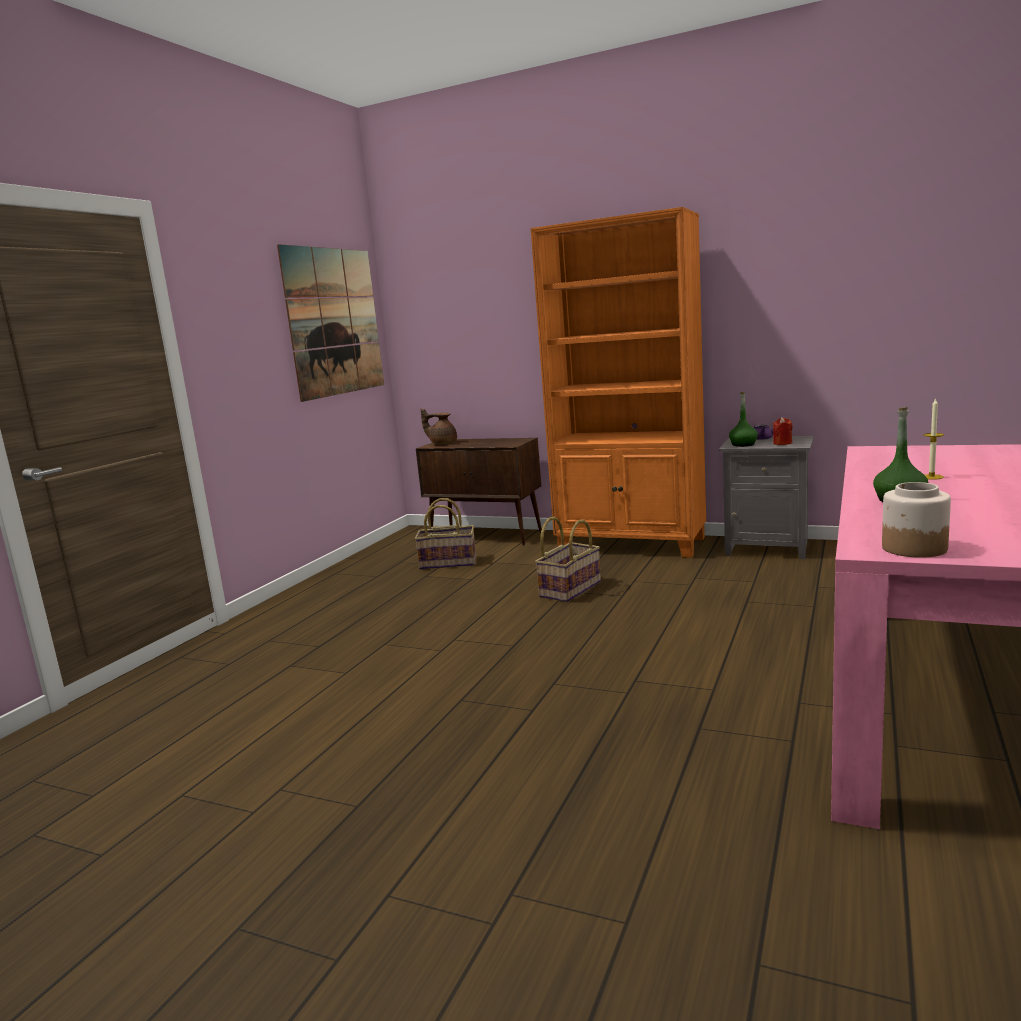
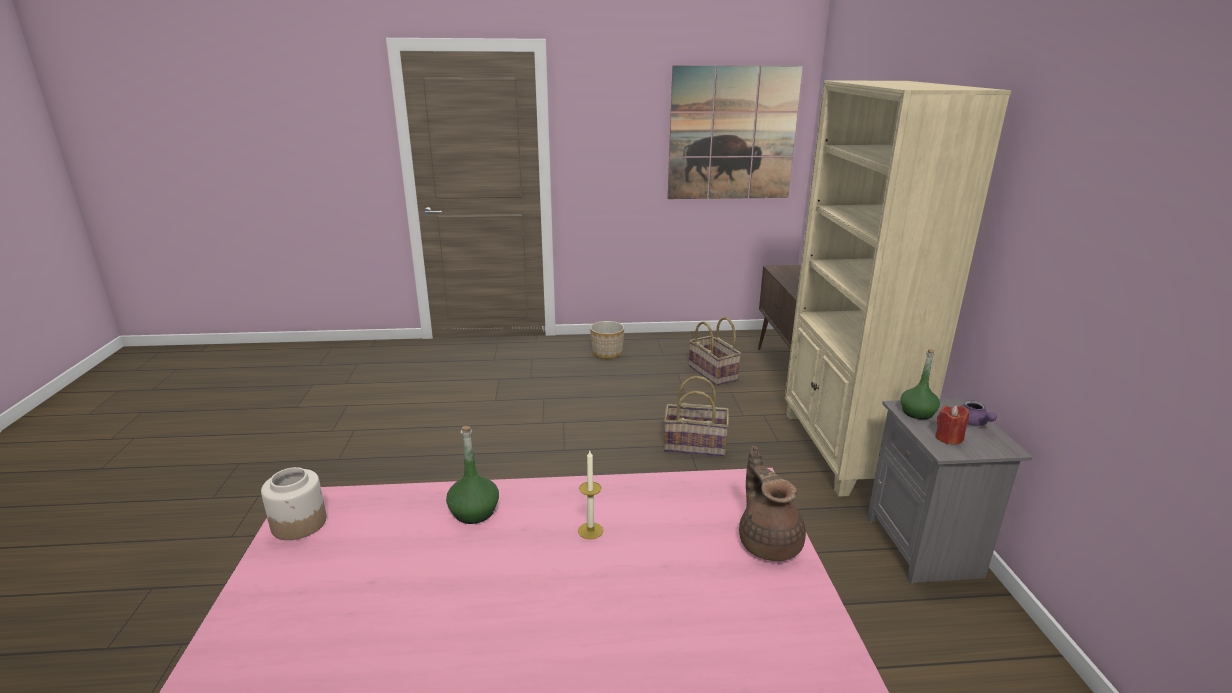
camera: 60 degrees right, 10 degrees up
brown teapot [421,409,457,444] -> brown teapot moved to [739,446,806,561]
orange bookcase [531,207,706,558] -> beige bookcase [785,80,1011,497]
none -> planter [590,321,624,359]

